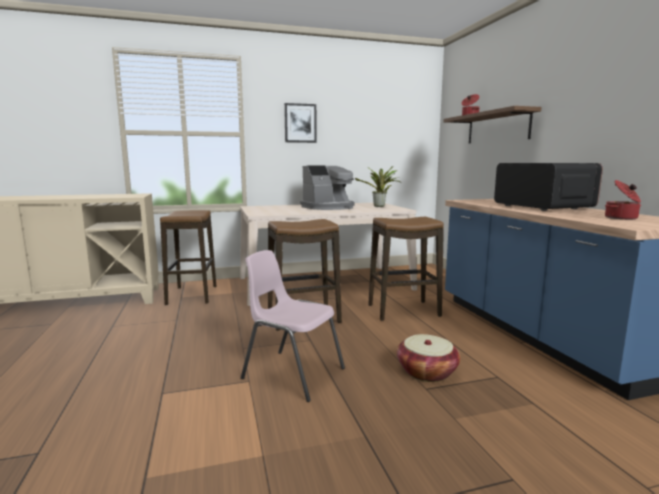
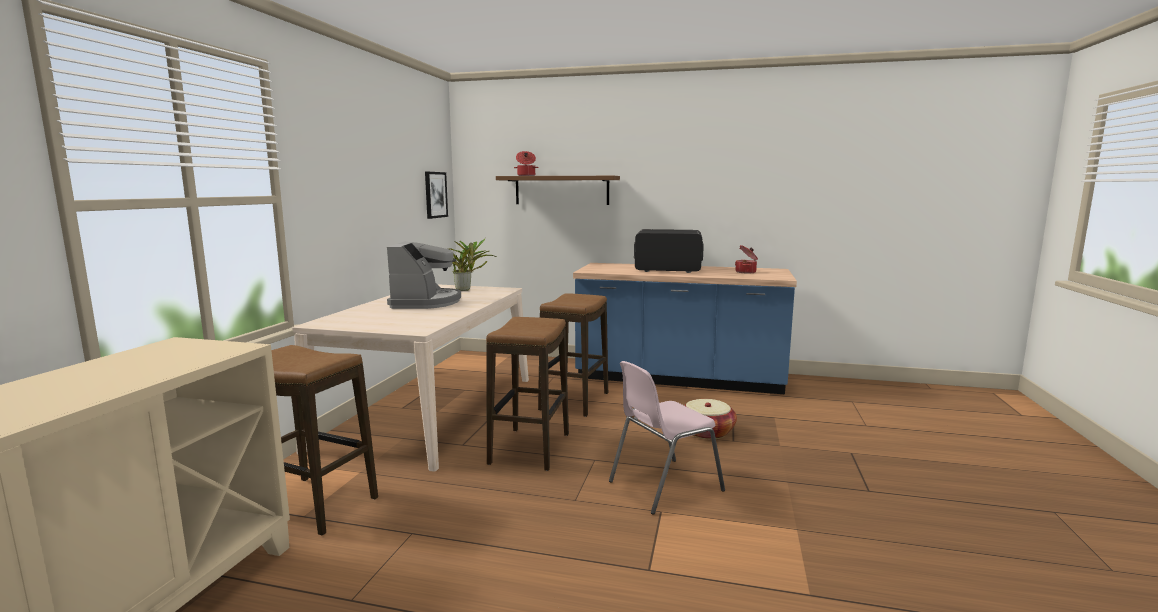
camera: 60 degrees left, 0 degrees up
picture [284,103,317,143] -> picture moved to [425,172,448,219]

